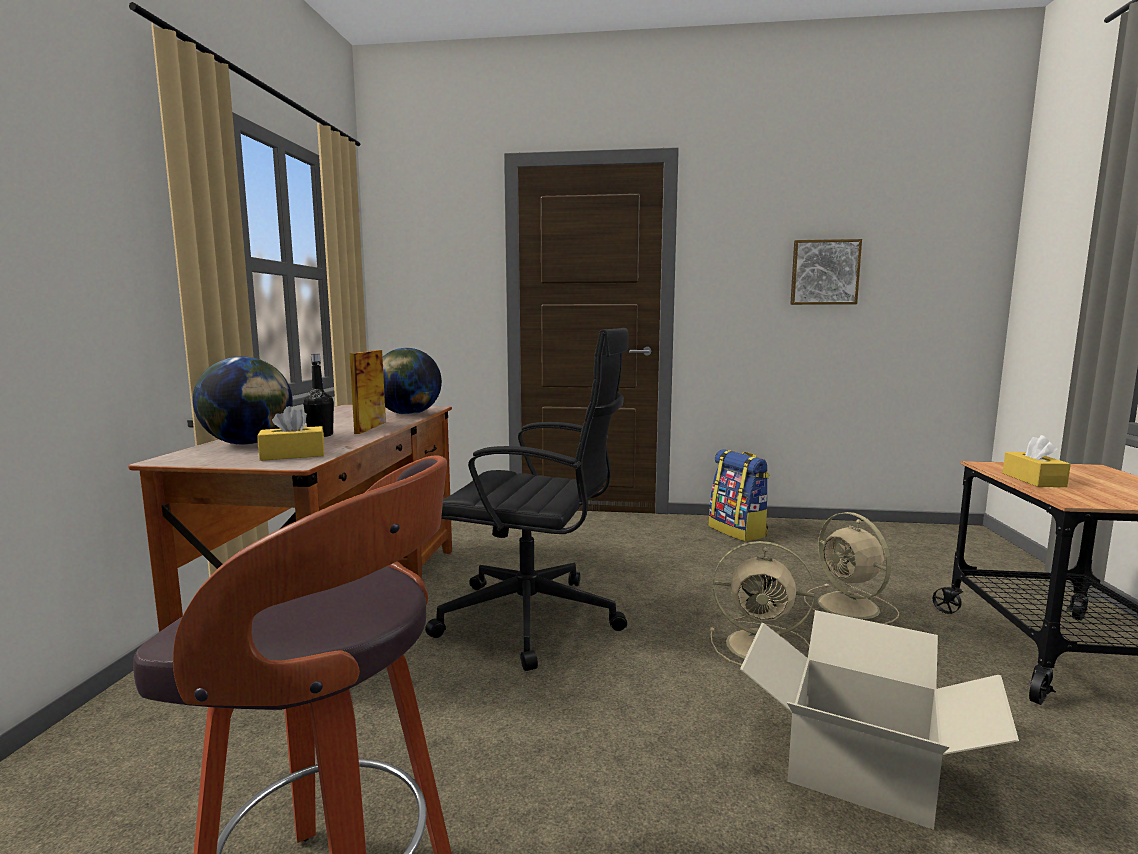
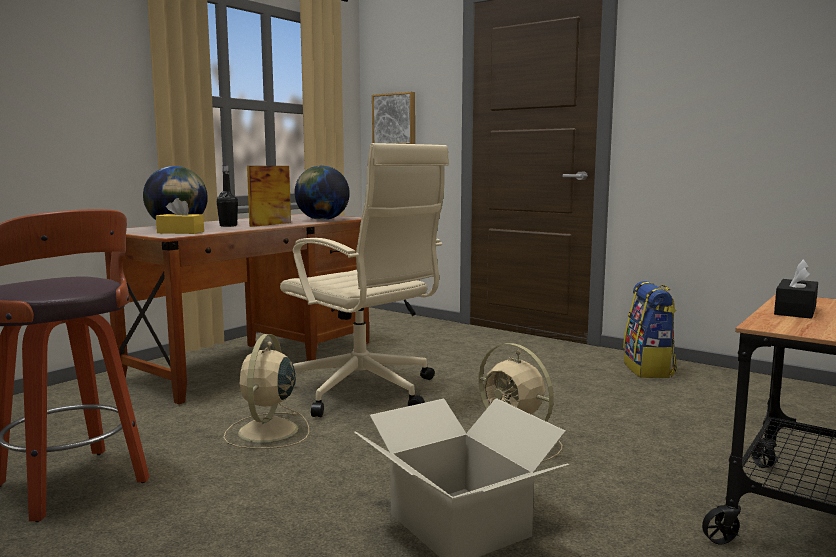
camera: 30 degrees right, 0 degrees up
black office chair [425,328,629,671] -> beige office chair [280,143,449,417]
picture [790,239,862,305] -> picture moved to [372,92,415,144]
beige fan [804,512,899,624] -> beige fan moved to [224,334,309,449]
yellow tissue box [1003,435,1071,487] -> black tissue box [774,259,818,319]

